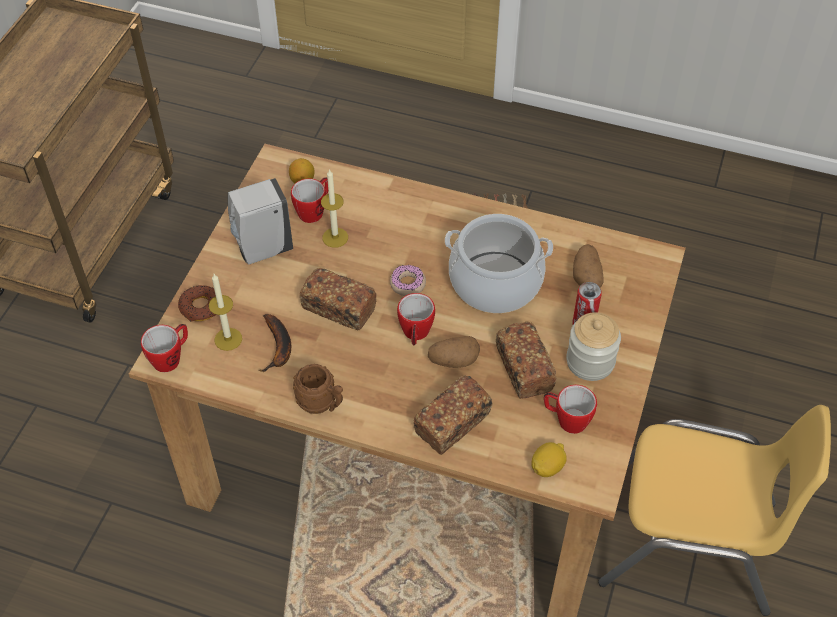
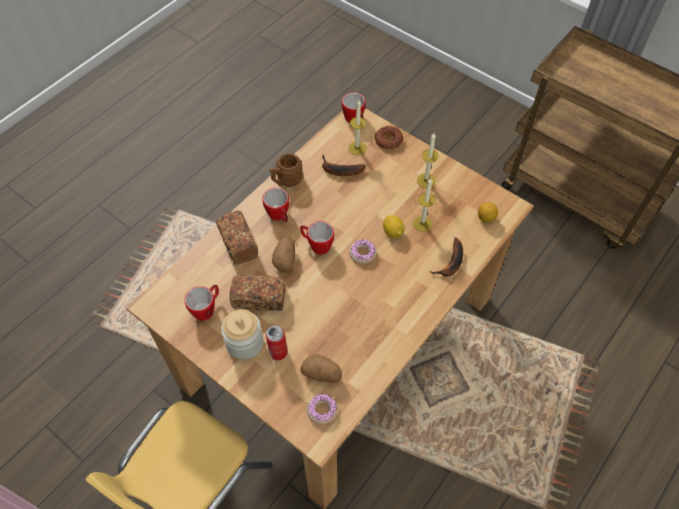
camera: 110 degrees right, 5 degrees up
white soap dispenser [228,178,293,265] -> candle [417,133,439,188]
mug [291,177,328,223] -> mug moved to [263,188,289,222]
bread [300,268,377,330] -> none
cooking pot [445,214,553,313] -> none
lemon [531,442,567,477] -> lemon moved to [383,215,404,238]
none -> donut [307,394,338,424]
none -> banana [430,238,463,277]

